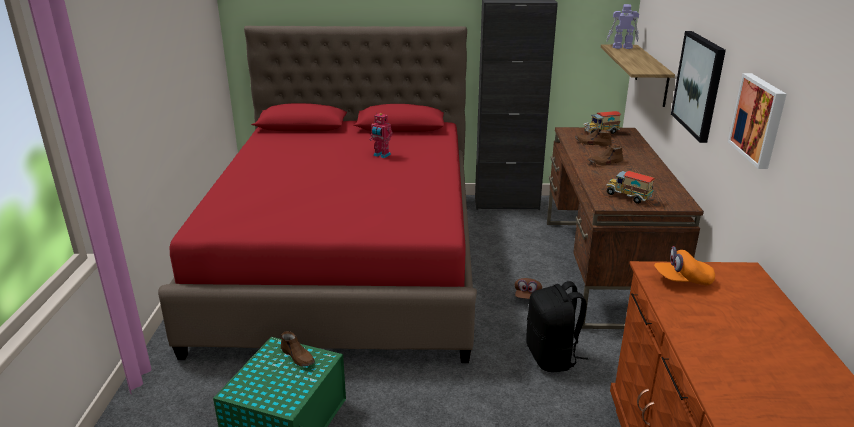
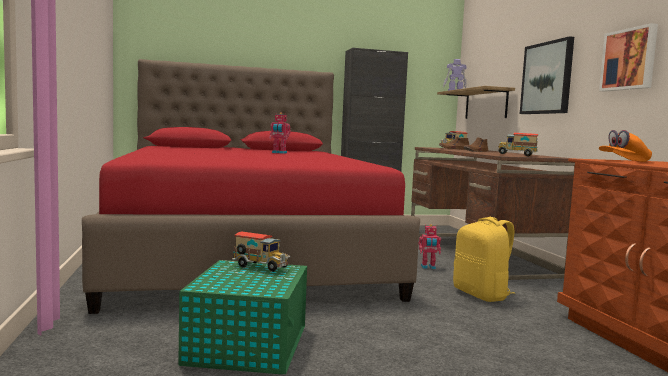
camera: 15 degrees left, 20 degrees down
brown shoe [281,331,315,367] -> toy truck [232,231,291,272]
brown cap [515,278,542,299] -> toy robot [419,224,441,269]
black backpack [526,281,588,372] -> yellow backpack [453,217,515,302]

